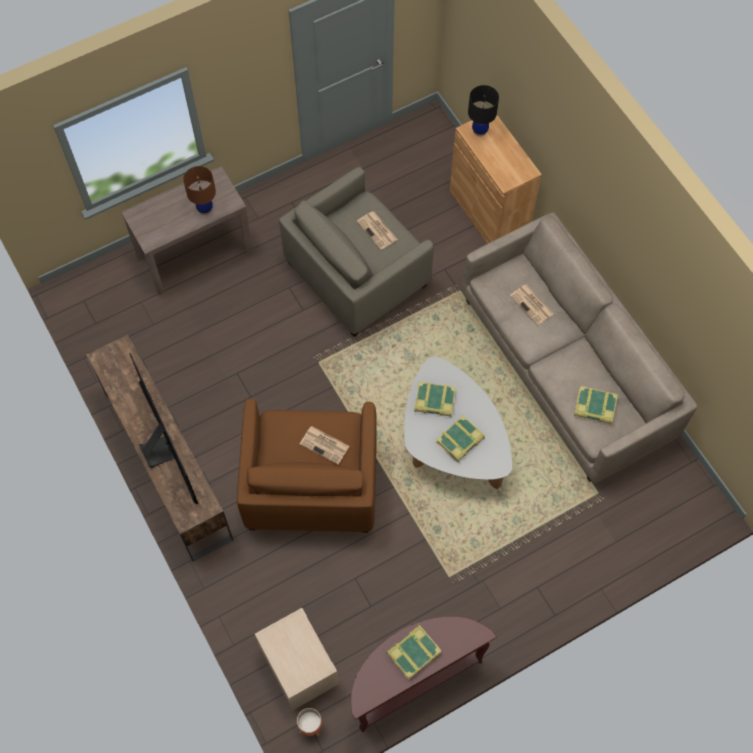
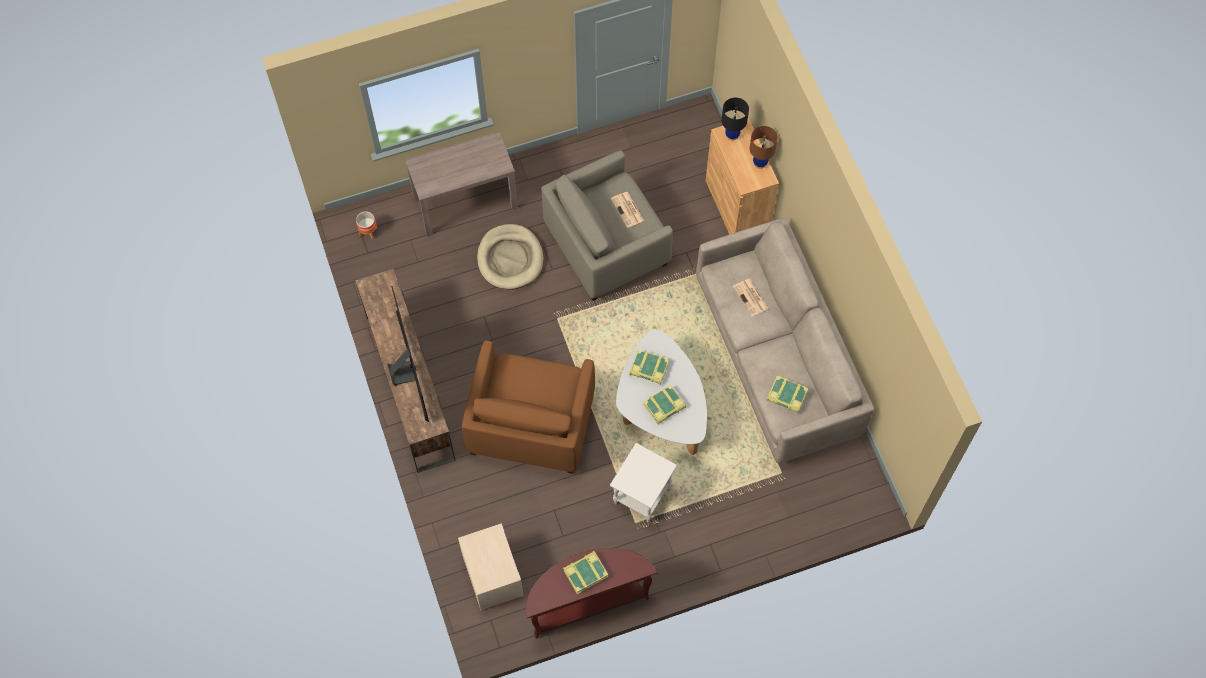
camera: 10 degrees right, 0 degrees up
brown table lamp [183,166,216,215] -> brown table lamp moved to [750,126,778,169]
planter [297,708,322,736] -> planter moved to [356,211,377,240]
newspaper [300,426,350,465] -> none
none -> beige dog bed [477,224,543,290]
none -> white side table [610,443,677,522]

